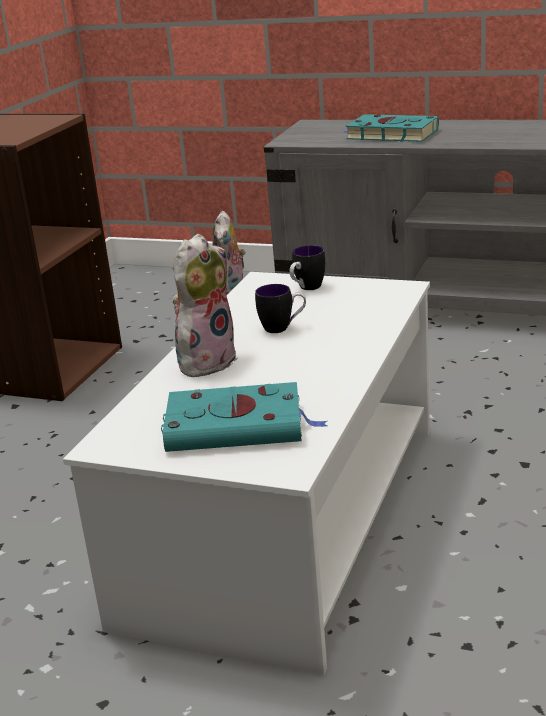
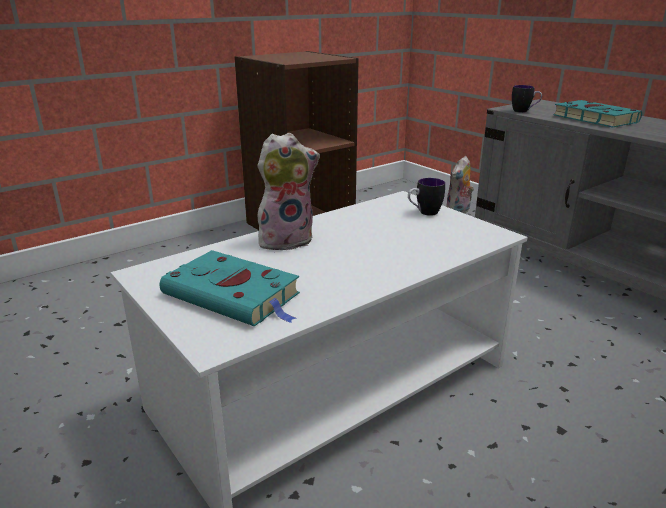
camera: 30 degrees right, 0 degrees up
mug [255,284,306,333] -> mug moved to [512,85,542,113]

